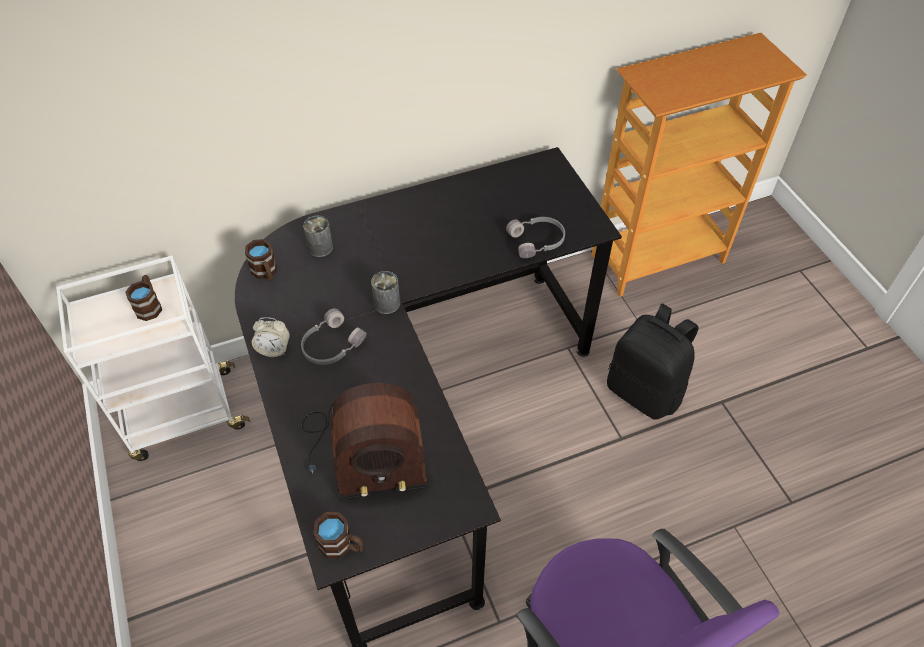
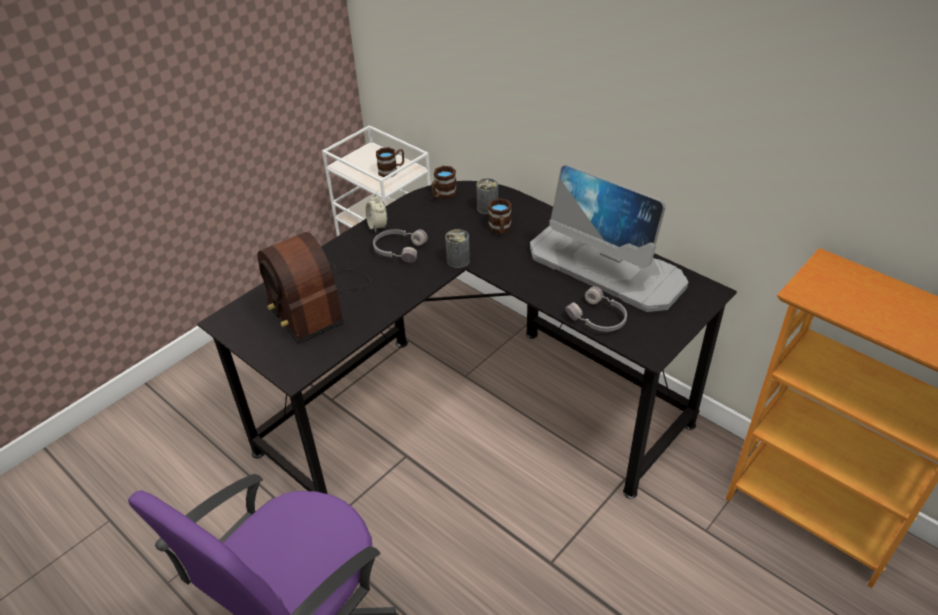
camera: 65 degrees right, 10 degrees down
brown mug [313,512,363,558] -> brown mug moved to [488,198,512,235]
black backpack [607,304,699,420] -> none
none -> monitor [530,164,688,312]

